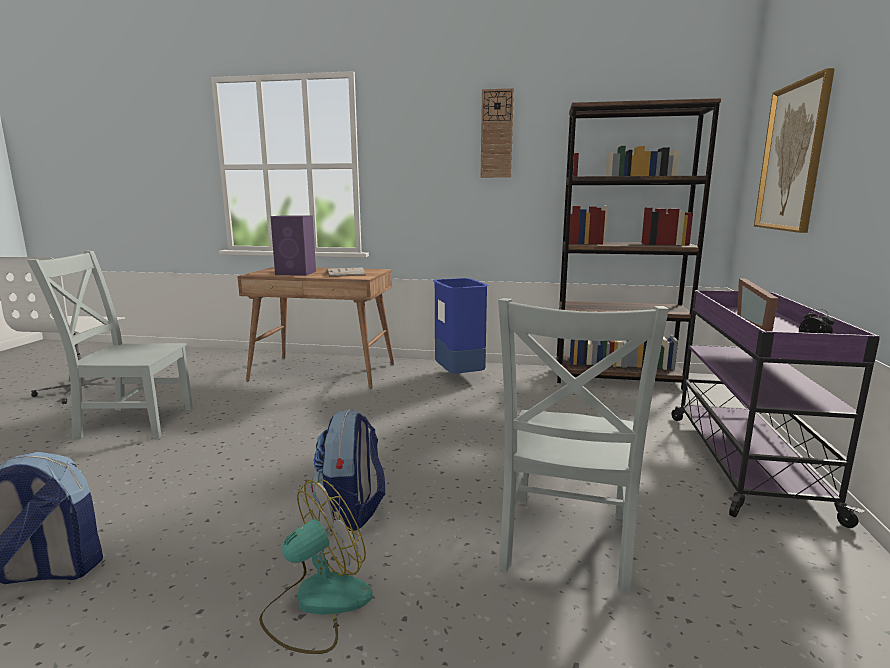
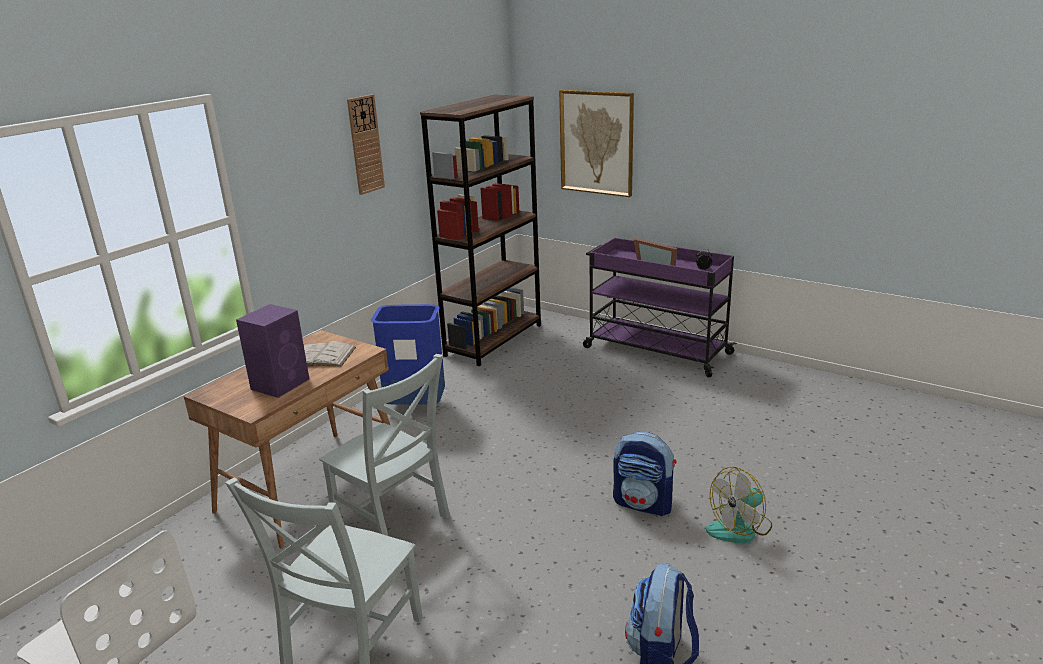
camera: 65 degrees left, 10 degrees up
fan [259,479,373,654] -> fan turned 105 degrees counterclockwise [706,467,772,543]
grey chair [498,298,669,594] -> grey chair moved to [319,354,450,536]

